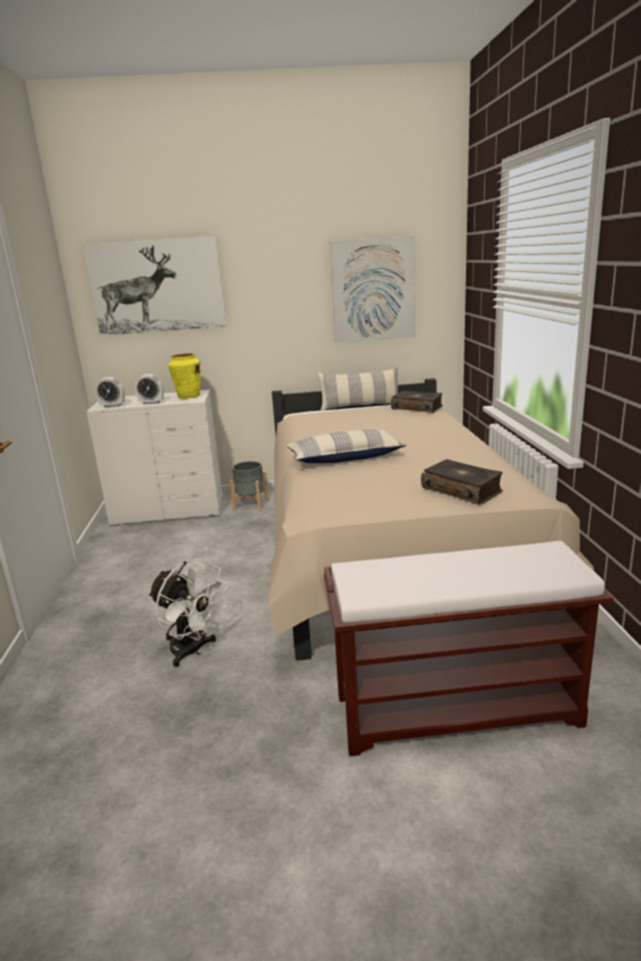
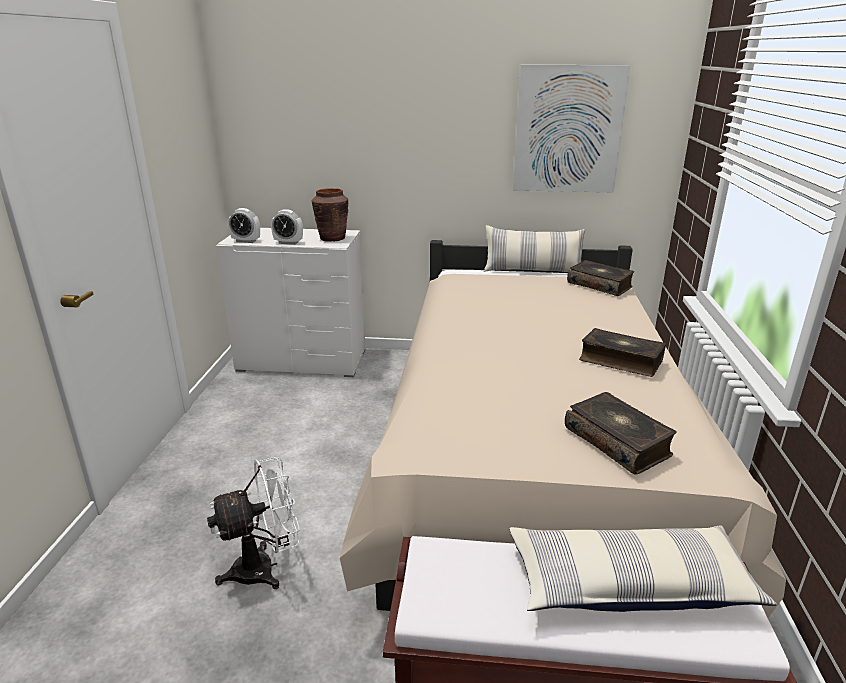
camera: 10 degrees right, 5 degrees up
picture [83,236,226,336] -> none
white fan [148,559,229,667] -> white fan turned 75 degrees counterclockwise [207,457,300,589]
yellow vase [168,353,201,399] -> brown vase [312,188,348,242]
grey planter [230,461,269,511] -> none
pillow [287,429,407,463] -> pillow moved to [509,526,777,612]
none -> book [579,328,666,377]

